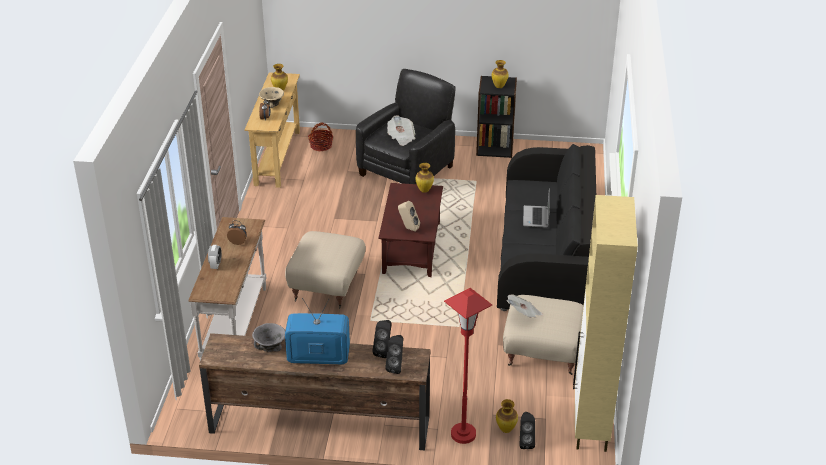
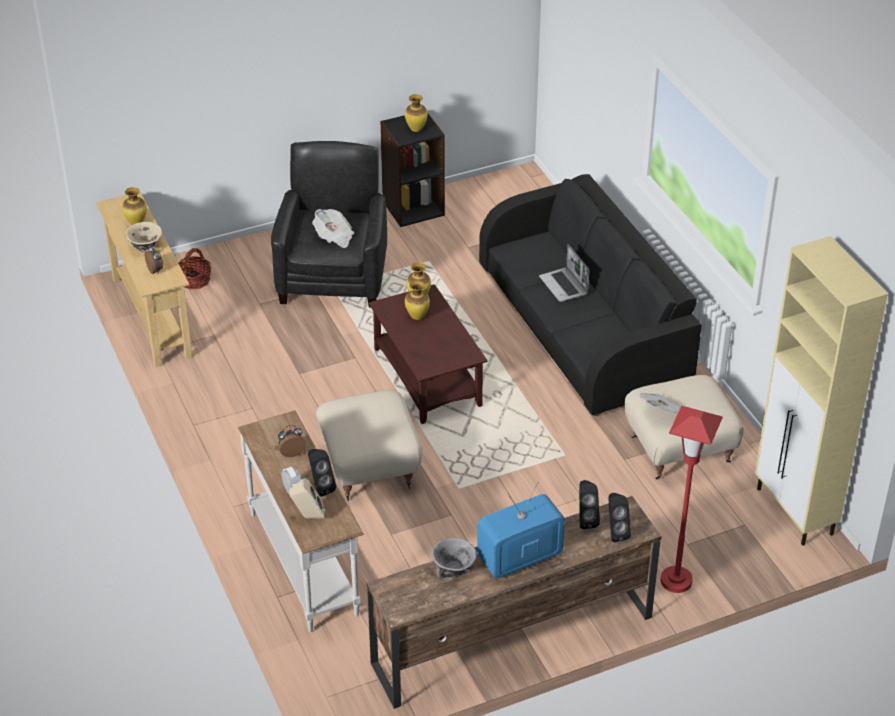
camera: 30 degrees left, 5 degrees up
beige speaker [398,201,420,232] -> beige speaker moved to [289,478,325,519]
vase [496,399,518,433] -> vase moved to [405,280,430,320]
black speaker [519,412,535,449] -> black speaker moved to [308,449,336,497]

